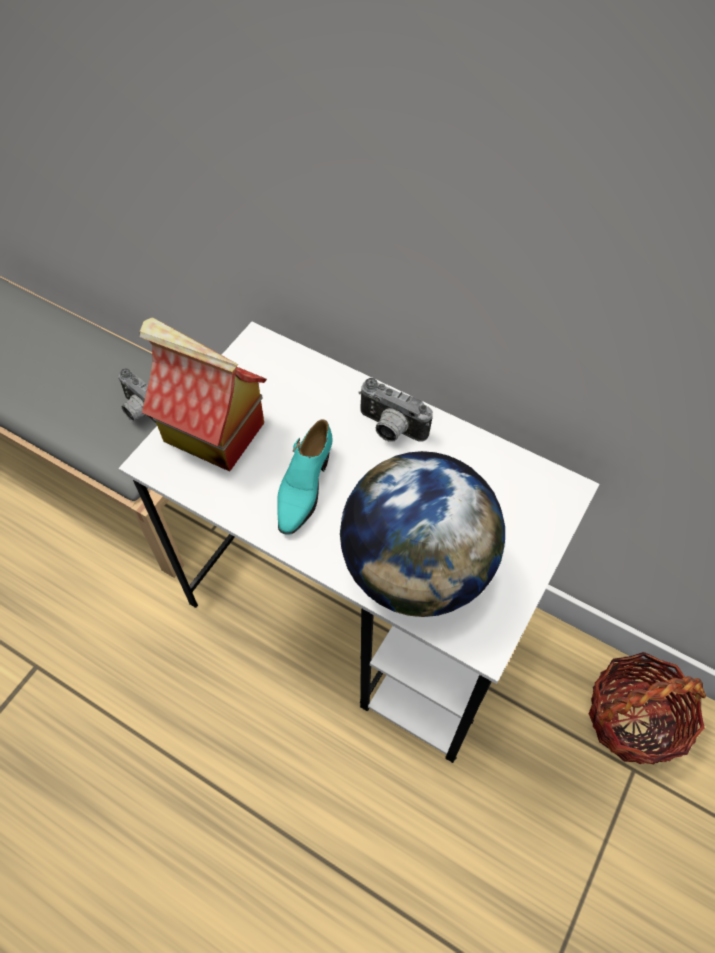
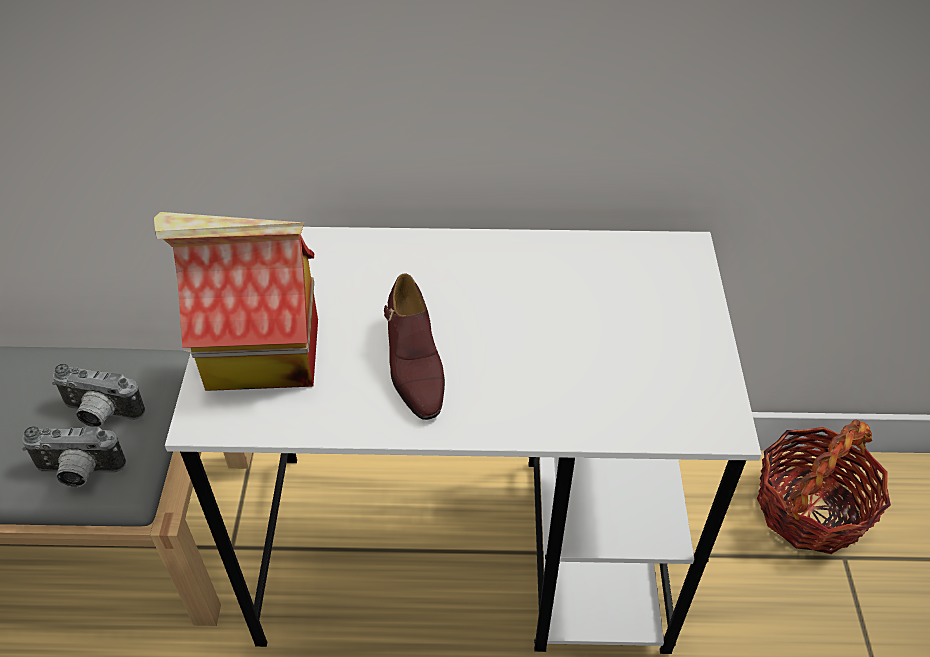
camera: 30 degrees left, 10 degrees down
turquoise shoe [277,419,333,535] -> brown shoe [384,273,445,420]
globe [340,451,505,617] -> none
camera [359,378,433,442] -> camera moved to [22,426,126,488]

